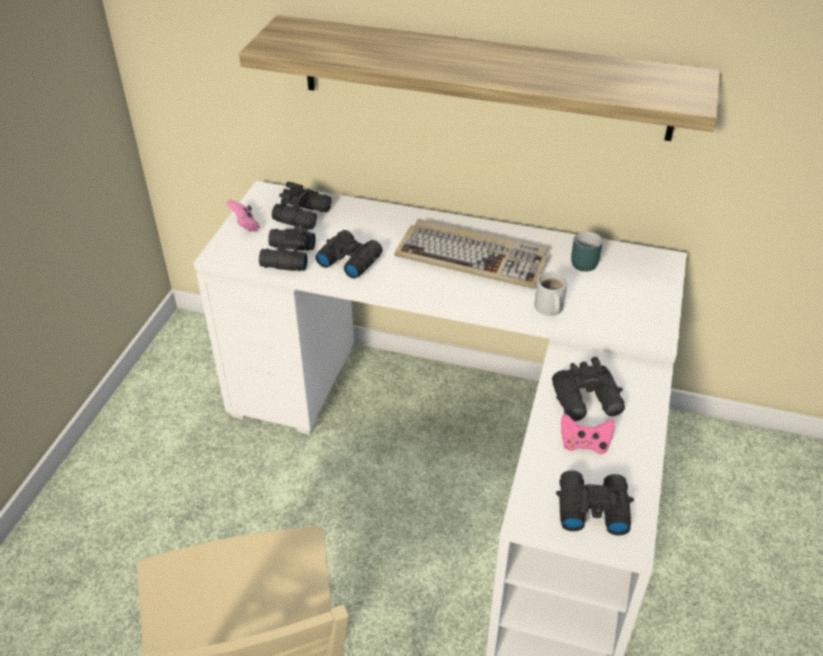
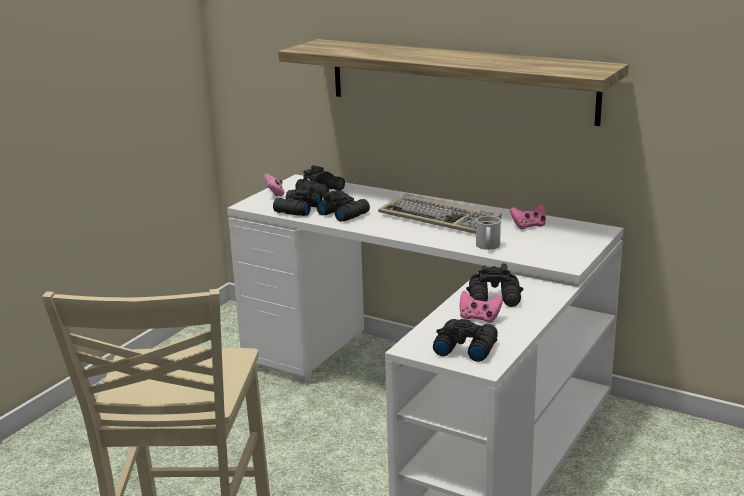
camera: 15 degrees right, 20 degrees down
turquoise mug [571,231,603,272] -> pink game controller [510,203,546,229]

